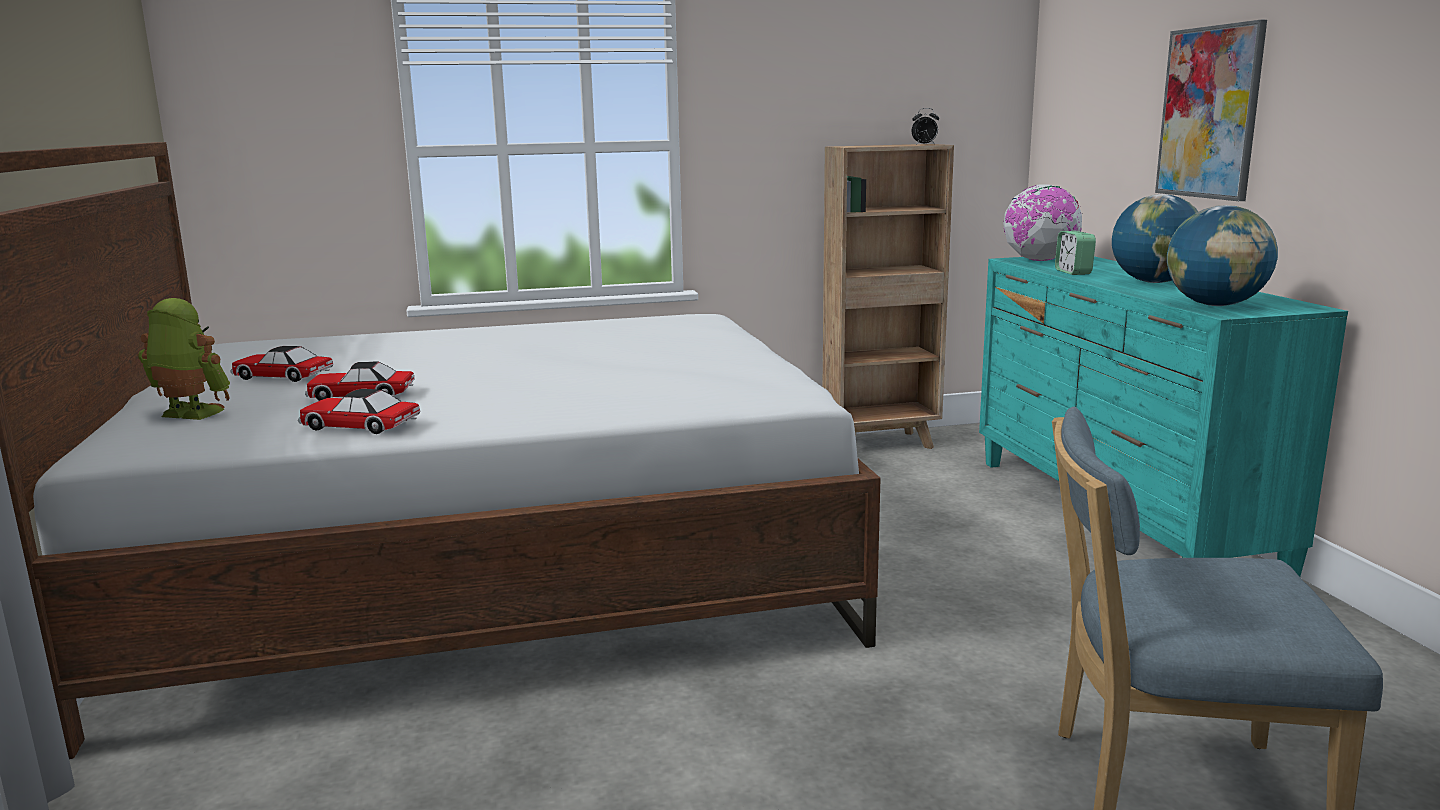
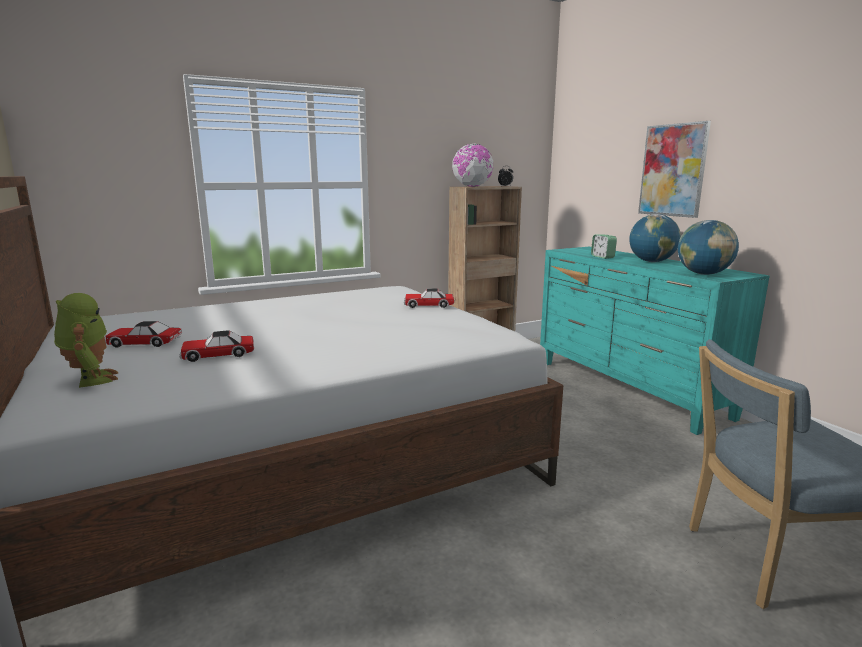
camera: 15 degrees left, 0 degrees up
toy robot [138,298,230,420] -> toy robot turned 60 degrees clockwise [54,293,118,388]
toy car [298,389,421,434] -> toy car moved to [404,288,454,308]
globe [1003,184,1082,261] -> globe moved to [452,143,493,187]

